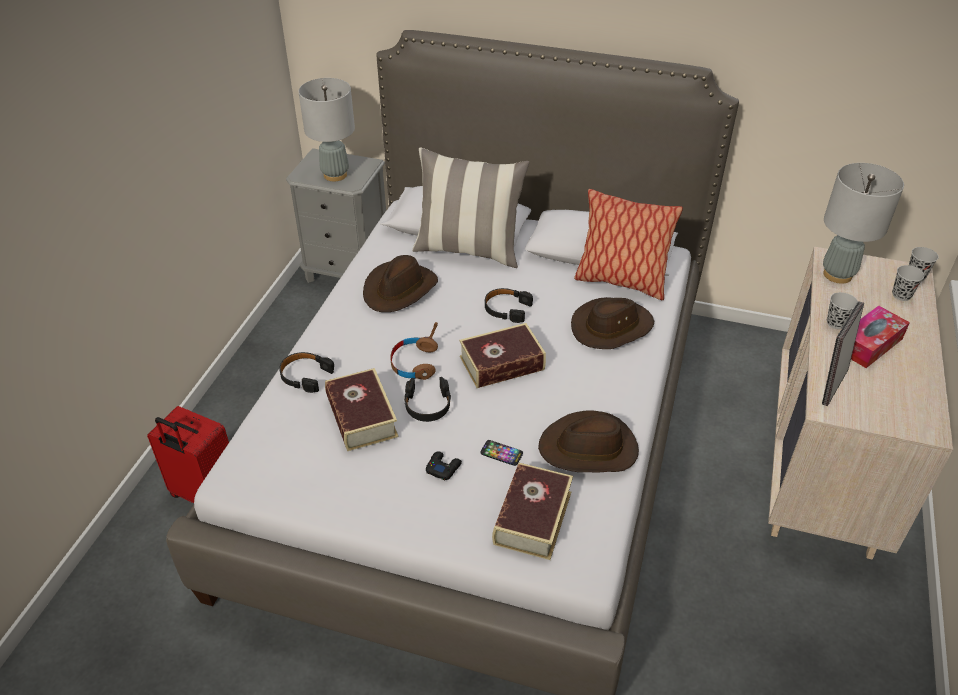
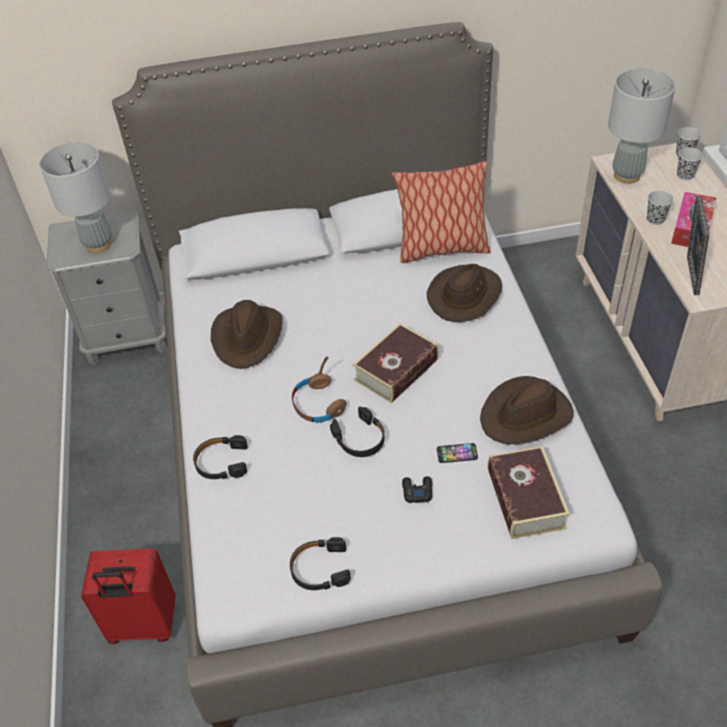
camera: 25 degrees left, 5 degrees up
book [325,368,399,451] -> none
pillow [412,148,529,268] -> none
black headphones [485,288,533,323] -> black headphones moved to [290,537,351,590]

